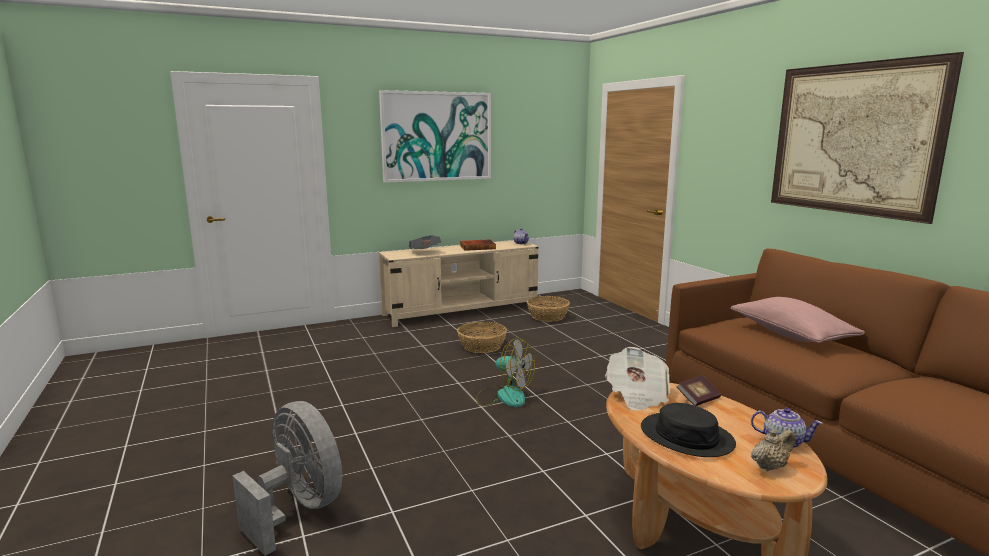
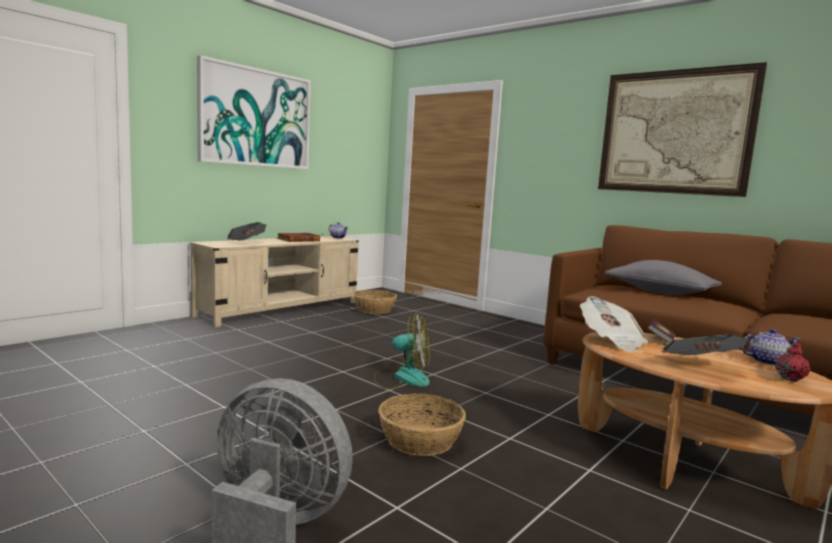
camera: 25 degrees left, 5 degrees down
basket [457,322,507,353] -> basket moved to [378,394,466,456]
black hat [641,403,736,457] -> newspaper [661,335,749,355]
pink pillow [730,297,865,343] -> grey pillow [604,260,722,295]
beige teapot [751,430,795,471] -> red teapot [775,342,810,382]

